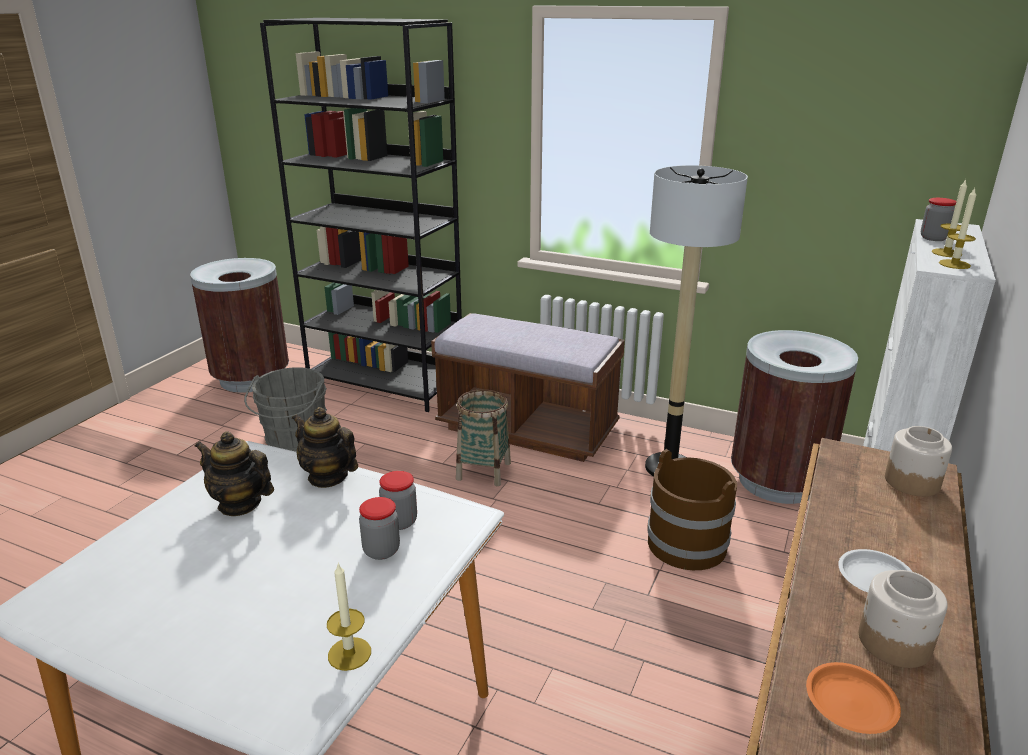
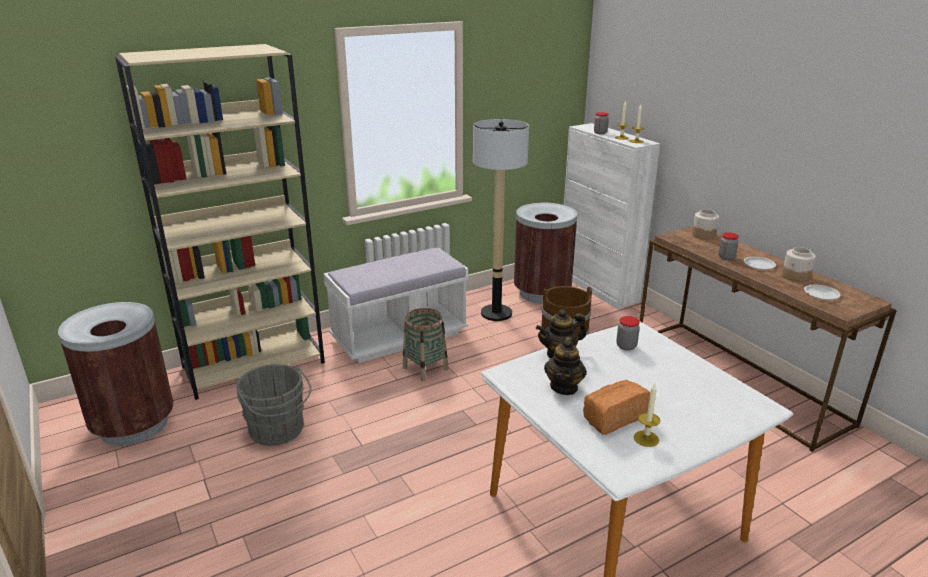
camera: 55 degrees left, 0 degrees up
teapot [195,431,274,516] -> teapot turned 45 degrees counterclockwise [544,337,587,395]
black bookcase [260,18,462,412] -> beige bookcase [115,44,325,400]
candle [327,562,371,671] -> candle moved to [634,383,660,447]
jar [359,497,400,560] -> jar moved to [718,232,739,260]
brown bench [431,313,625,462] -> white bench [324,247,468,363]
orange plate [806,662,901,734] -> white plate [804,285,841,300]
none -> bread [583,380,650,435]

